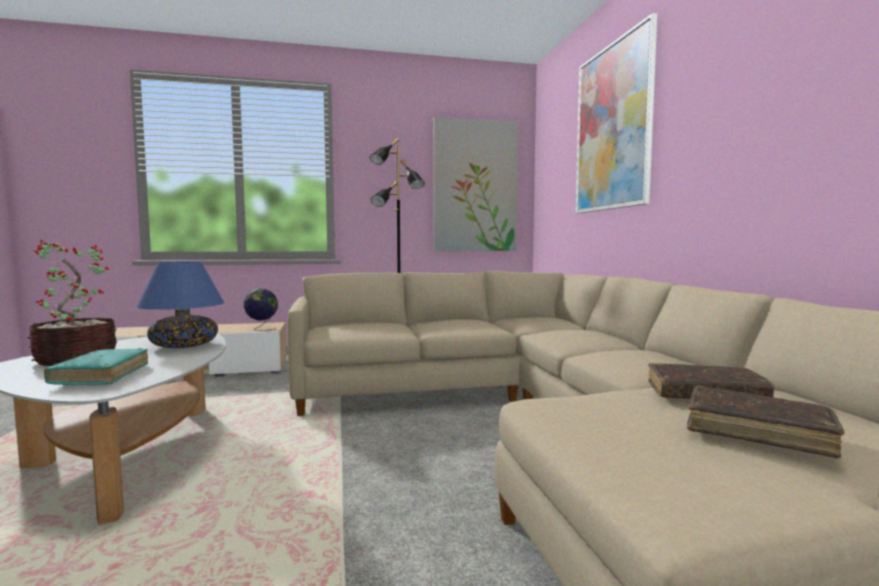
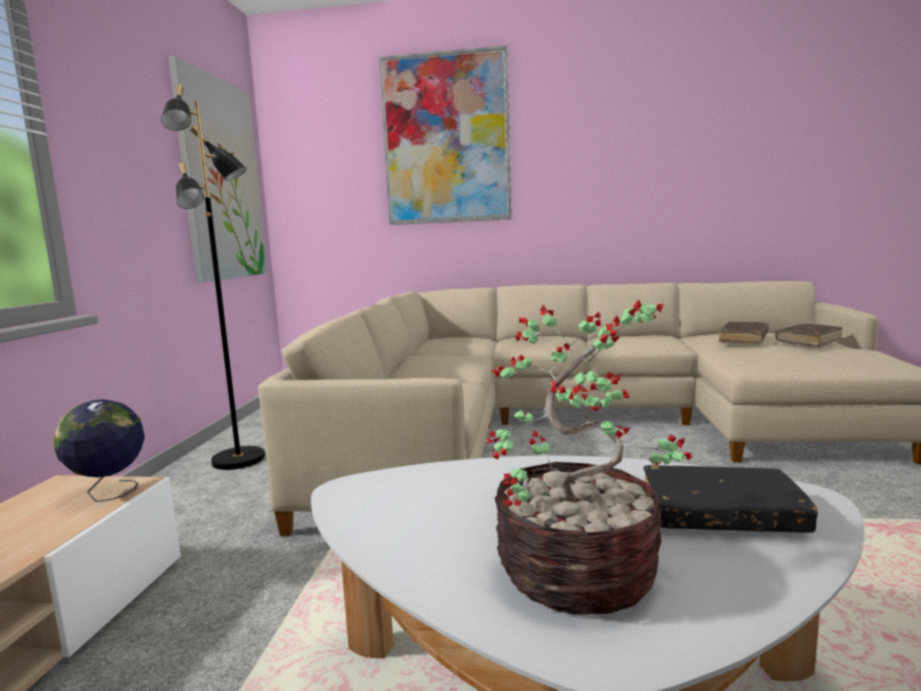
camera: 70 degrees left, 5 degrees up
turquoise book [44,348,148,385] -> black book [643,465,818,533]
blue table lamp [136,262,225,348] -> none

